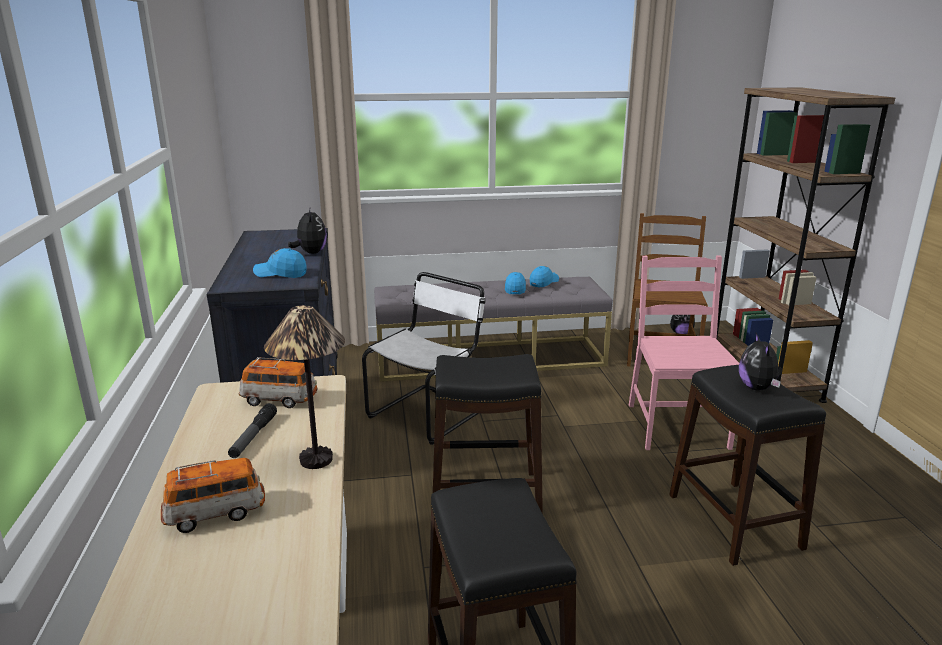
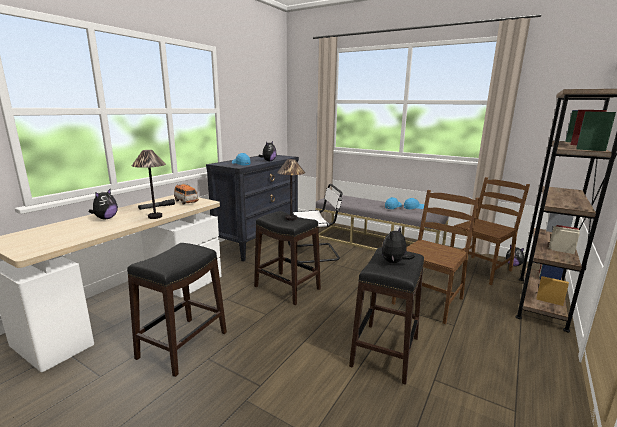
camera: 40 degrees right, 5 degrees down
toy car [161,458,265,533] -> plush toy [89,189,118,220]
pink chair [629,255,739,450] -> brown chair [392,190,480,324]
none -> table lamp [277,159,305,220]

